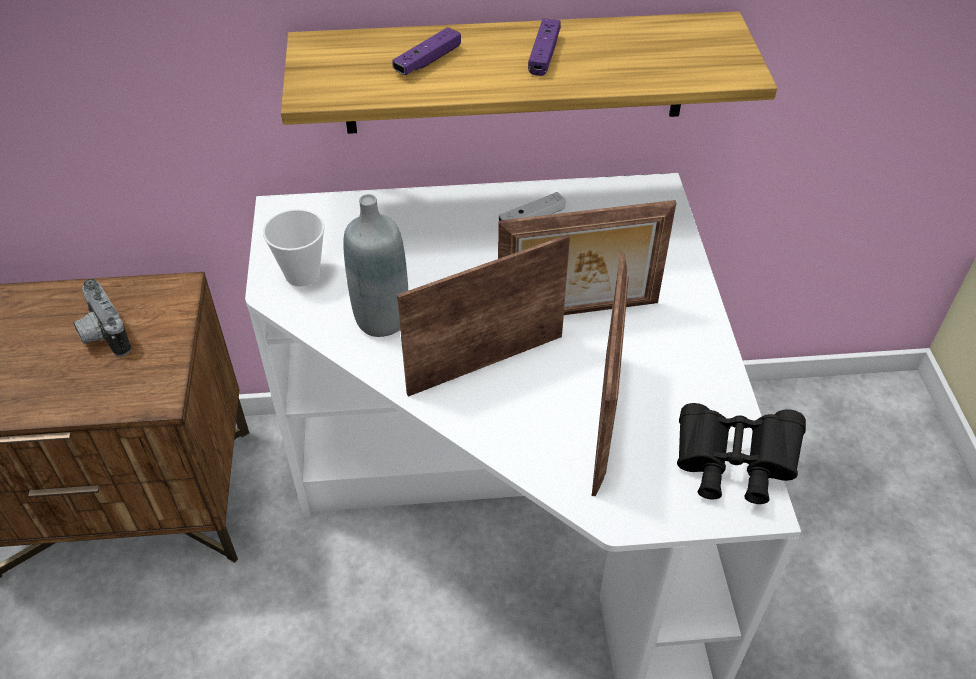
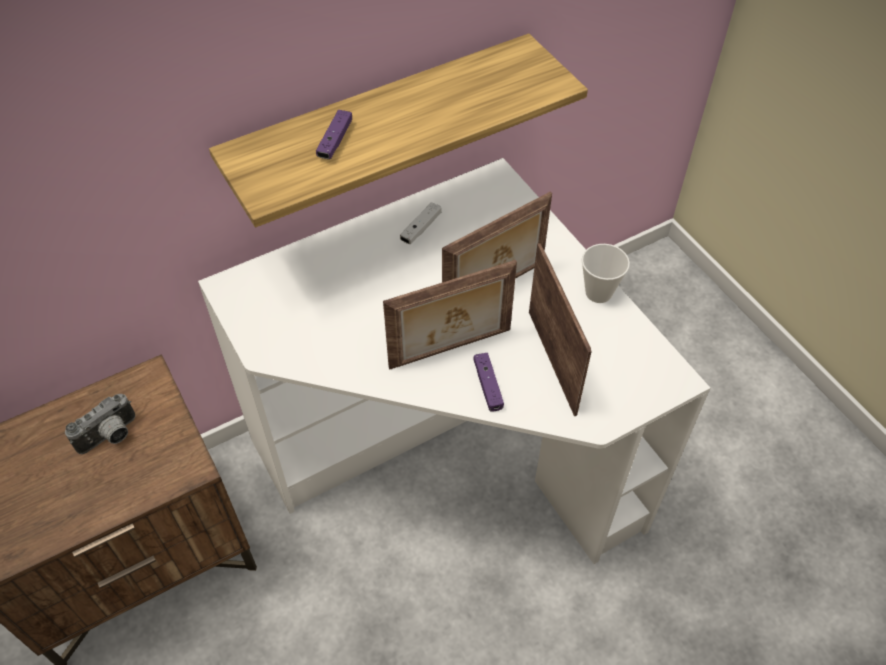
camera: 25 degrees left, 5 degrees up
camera [73,279,131,356] -> camera turned 75 degrees counterclockwise [65,394,136,454]
cup [263,209,325,287] -> cup moved to [581,244,630,303]
grey bottle [343,194,408,337] -> none
picture frame [397,235,570,397] -> picture frame turned 150 degrees counterclockwise [383,260,517,370]
purple game controller [528,18,560,76] -> purple game controller moved to [473,353,504,412]
black binoculars [677,403,806,504] -> none

